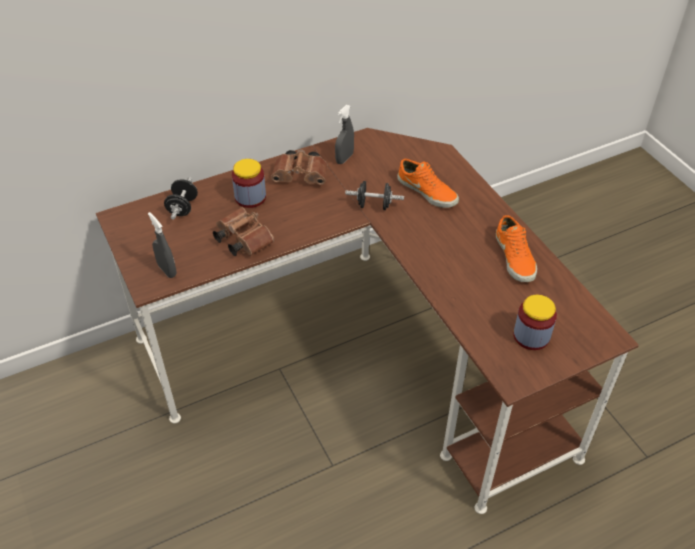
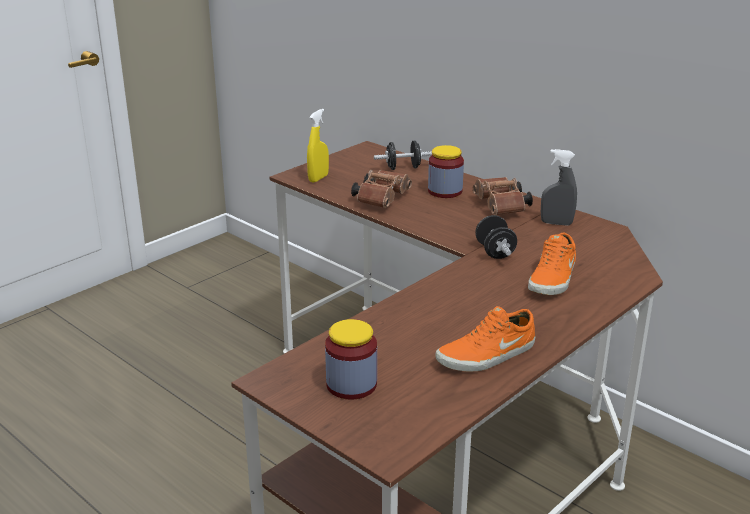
camera: 70 degrees right, 20 degrees down
grey spray bottle [148,212,177,278] -> yellow spray bottle [307,109,329,182]

